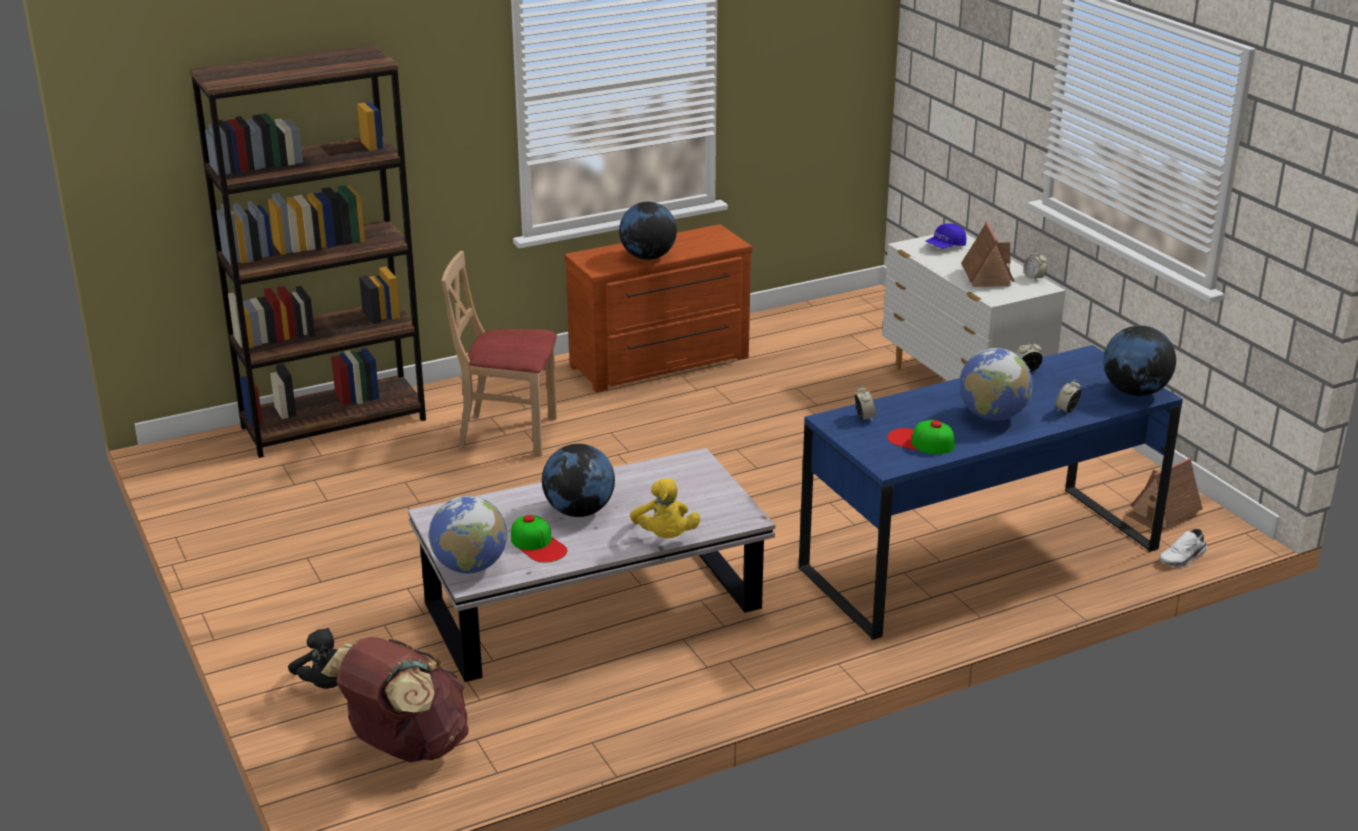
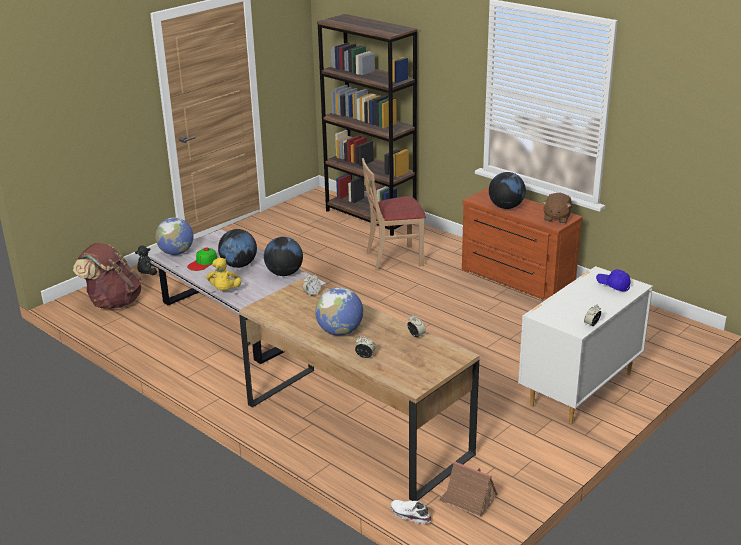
camera: 70 degrees right, 0 degrees up
beige chair [441,251,557,457] -> beige chair turned 90 degrees counterclockwise [362,158,426,271]
yellow plush toy [630,478,700,538] -> yellow plush toy turned 60 degrees counterclockwise [206,258,241,290]
blue desk [799,345,1183,640] -> brown desk [239,278,480,501]
cap [887,420,955,454] -> none
toy house [961,222,1015,287] -> none
globe [1103,326,1176,396] -> globe moved to [264,237,303,276]
none -> brown plush toy [543,193,572,224]

